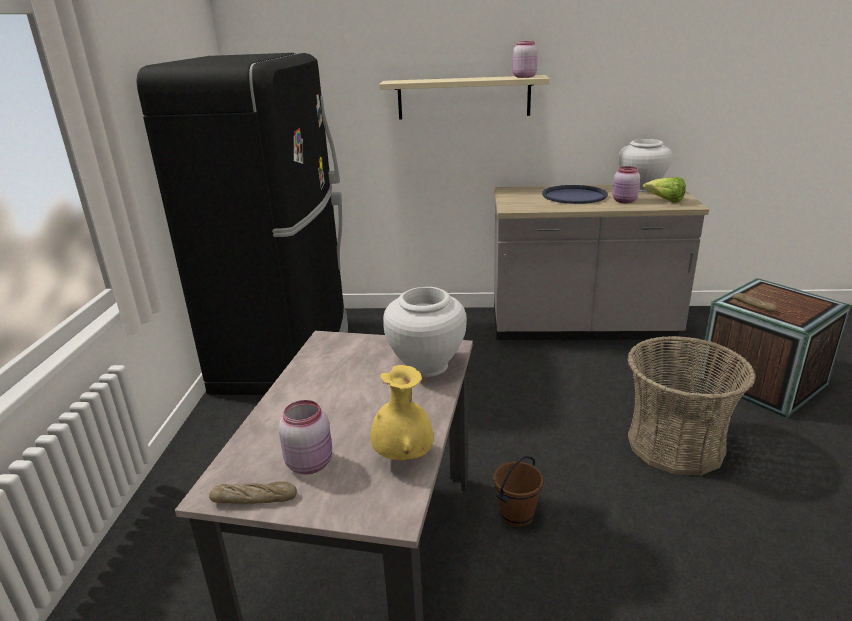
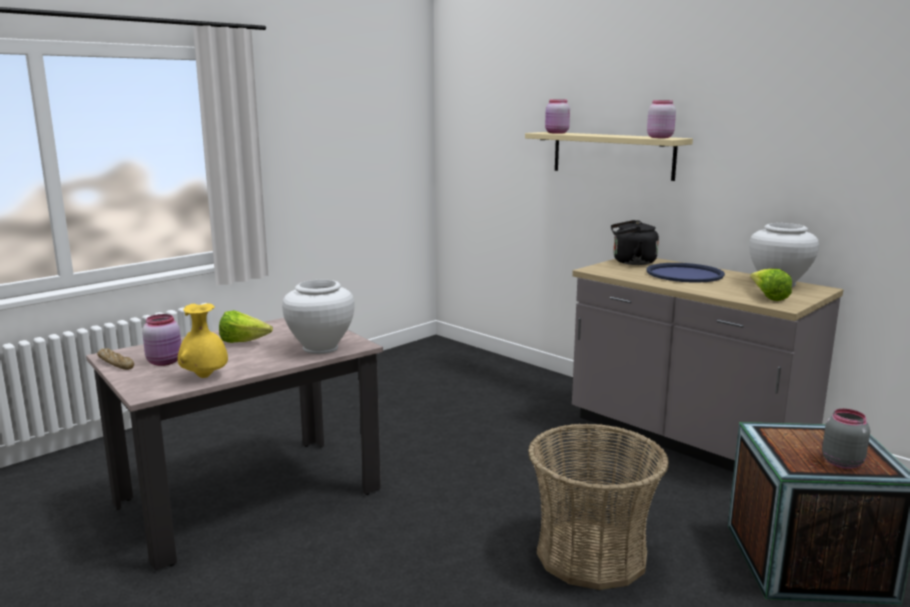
camera: 40 degrees right, 10 degrees down
black fridge [136,53,348,395] -> none
brown bucket [493,456,544,527] -> none
pink jar [613,166,640,203] -> pink jar moved to [545,100,570,134]
bread [732,293,777,312] -> none
none -> lettuce [219,310,273,343]
none -> black kettle [611,220,659,265]
none -> grey jar [822,409,870,469]

